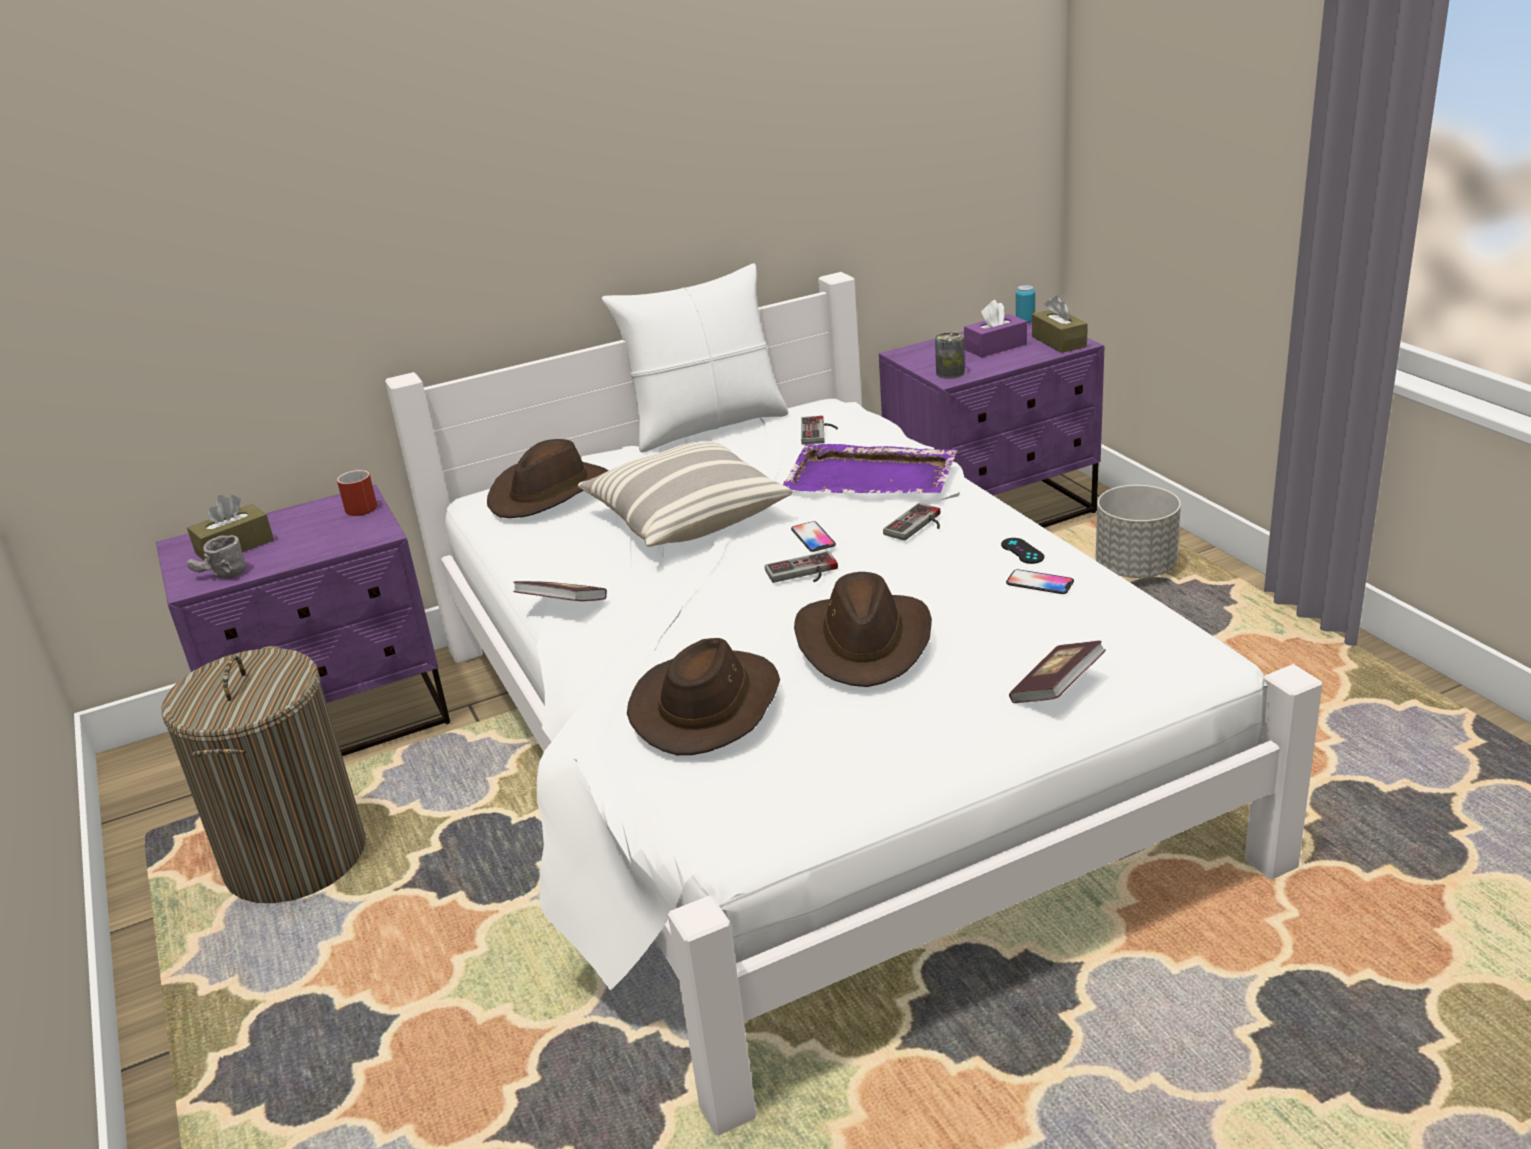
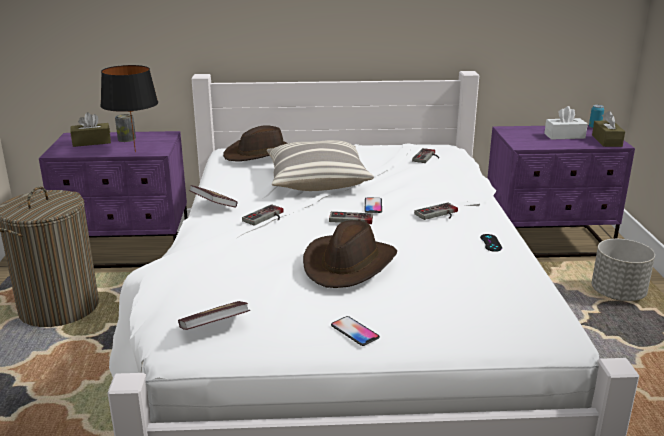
camera: 20 degrees right, 5 degrees down
grey mug [187,535,246,579] -> none
red mug [337,470,377,516] -> none
white pillow [602,263,788,453] -> none
brown hat [627,638,780,755] -> none
purple tray [783,444,957,493] -> none
can [935,332,965,379] -> can moved to [115,114,136,142]
purple tissue box [964,300,1027,357] -> white tissue box [544,106,588,140]
phone [1006,569,1074,594] -> phone moved to [331,316,380,346]
book [1009,641,1106,703] -> book moved to [178,301,250,330]
none -> black table lamp [100,65,158,153]
none -> game controller [242,204,284,226]

